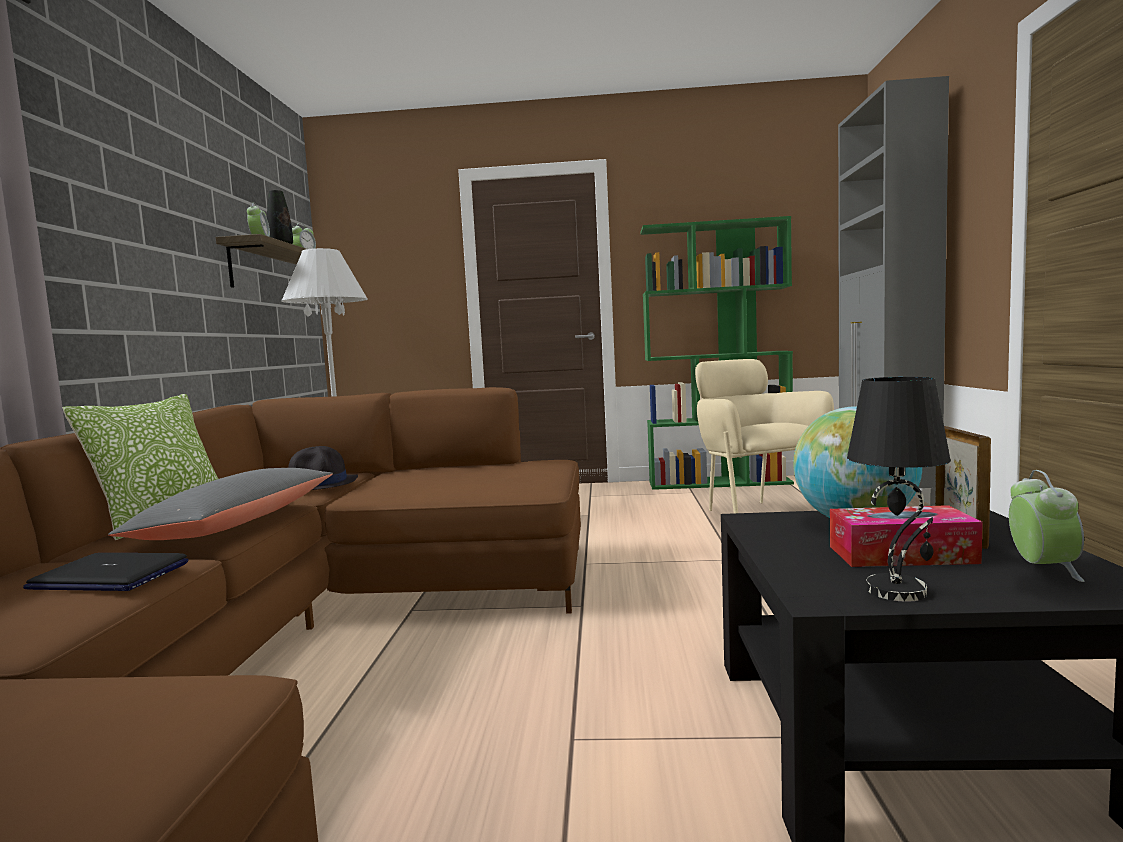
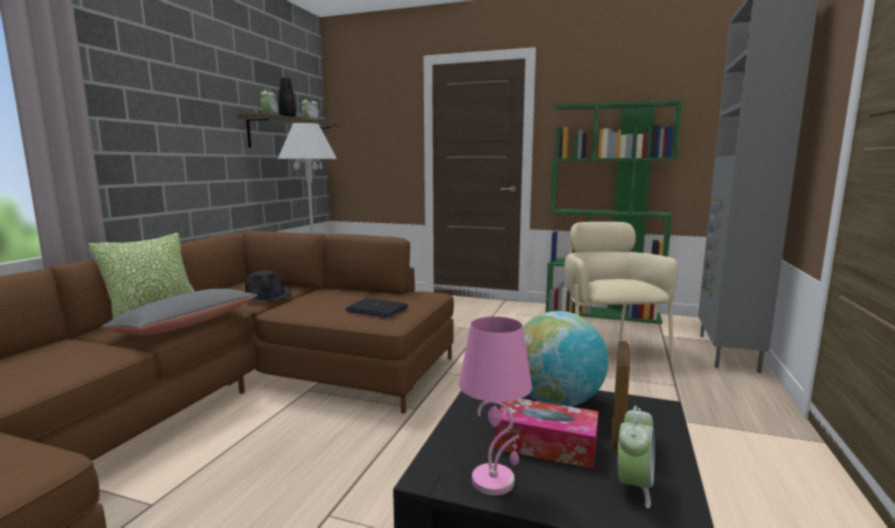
camera: 15 degrees right, 5 degrees up
laptop [23,553,189,591] -> laptop moved to [345,298,408,318]
black table lamp [847,377,951,602] -> pink table lamp [459,316,532,496]

